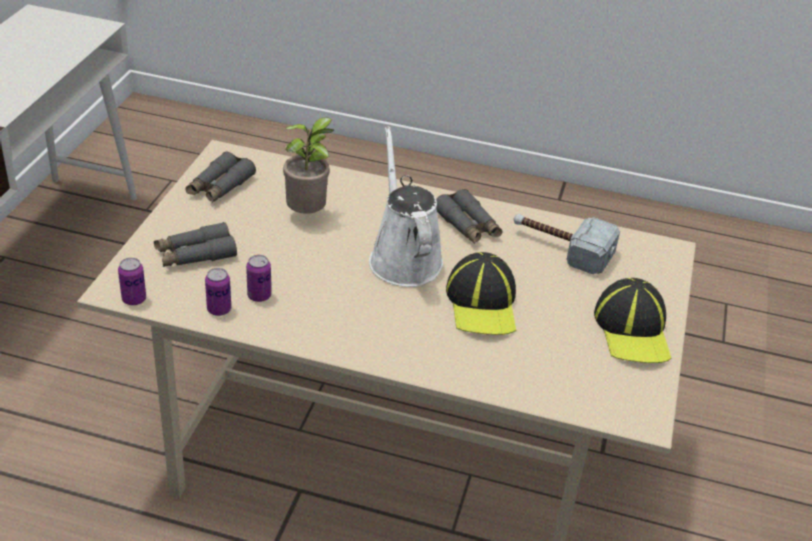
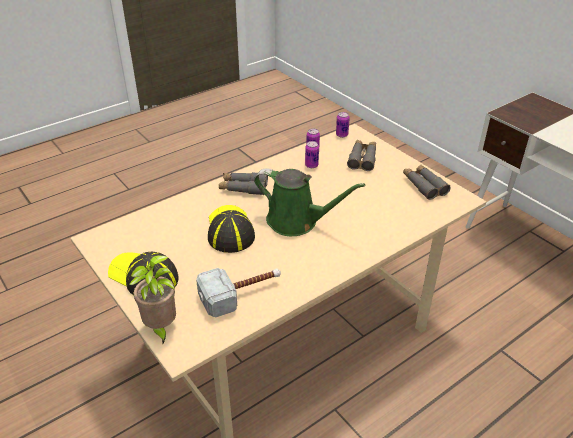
camera: 130 degrees right, 0 degrees up
potted plant [283,117,334,214] -> potted plant moved to [129,255,176,343]
white watering can [369,126,443,287] -> green watering can [254,168,365,236]
grey binoculars [436,189,503,244] -> grey binoculars moved to [219,172,268,195]
cap [446,252,516,335] -> cap turned 45 degrees clockwise [208,205,255,253]

